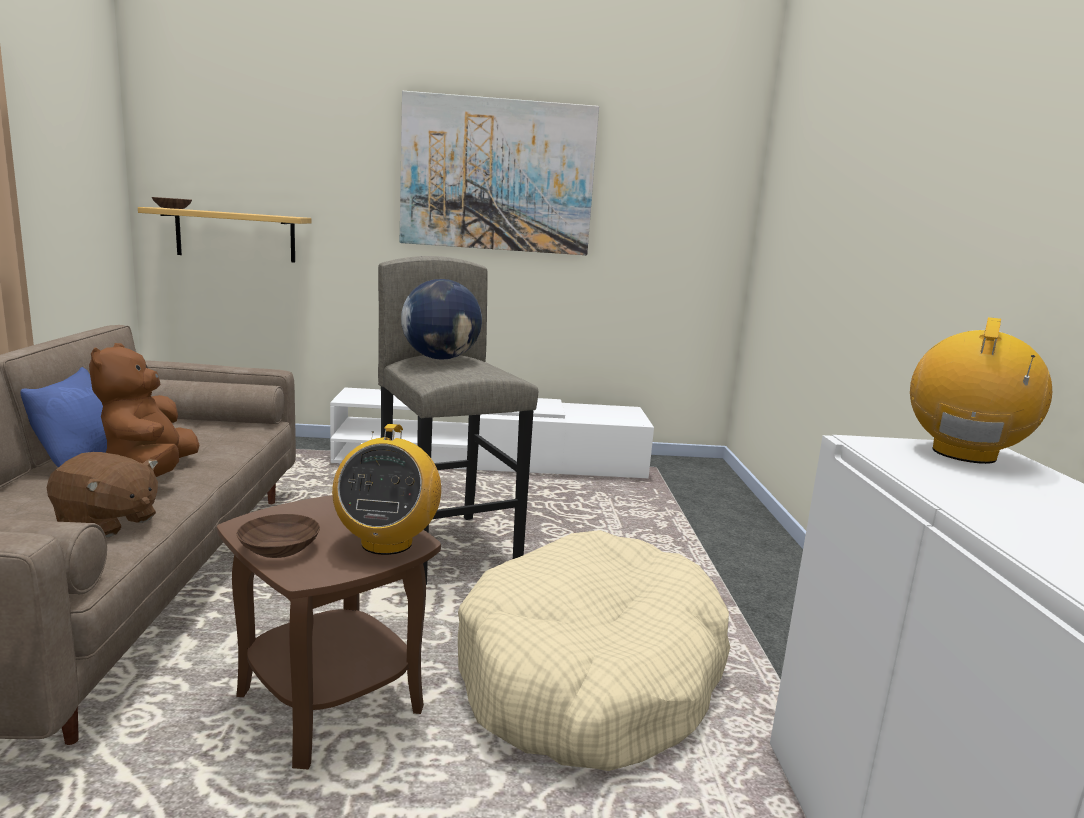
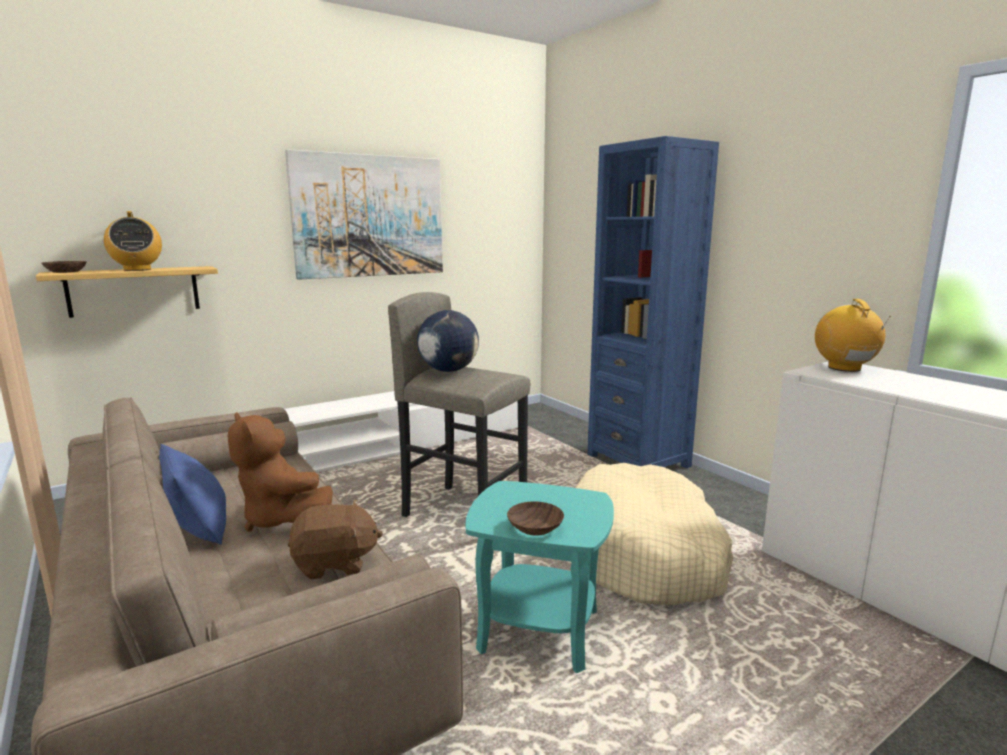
camera: 30 degrees left, 0 degrees up
brown side table [217,495,441,769] -> turquoise side table [466,481,614,673]
radio [332,424,441,555] -> radio moved to [104,211,162,271]
none -> blue bookcase [588,136,719,468]

